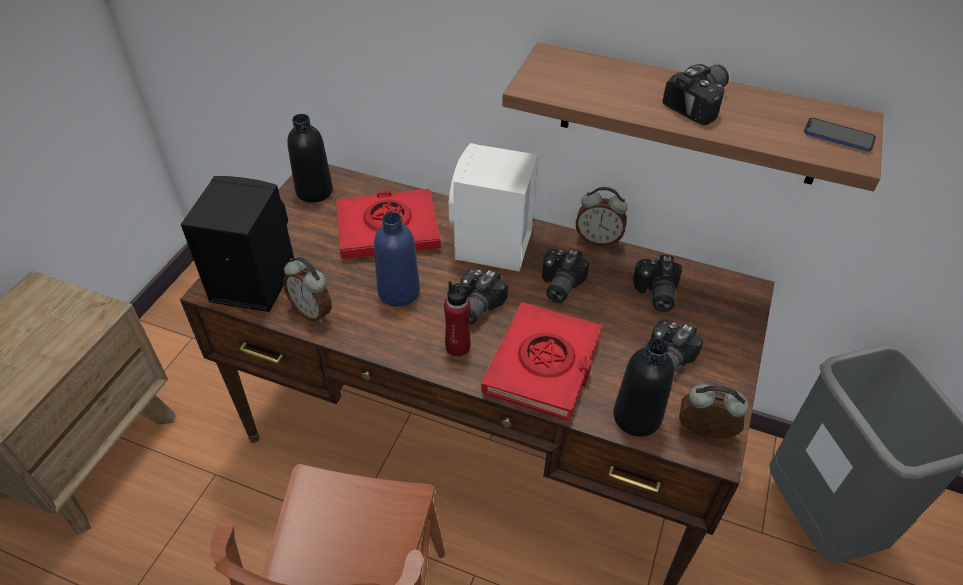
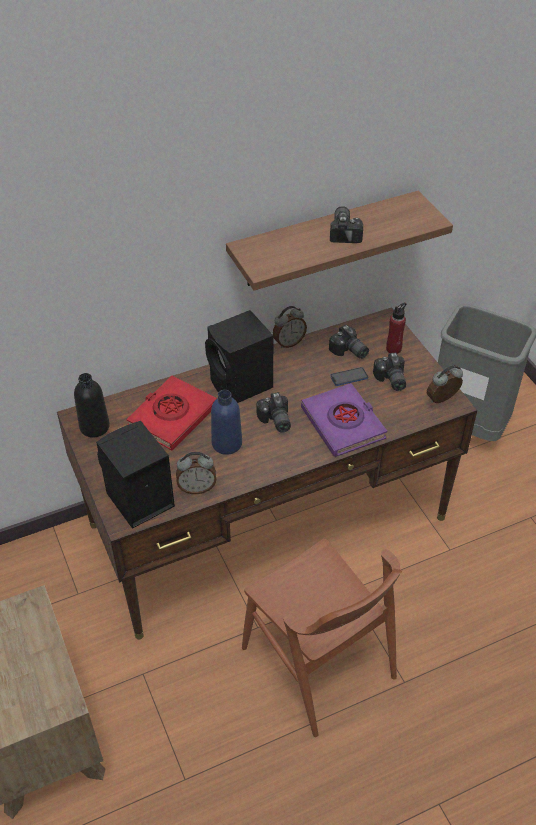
camera: 45 degrees left, 0 degrees up
red bottle [444,281,471,357] -> red bottle moved to [386,303,406,354]
white speaker [449,143,538,271] -> black speaker [205,310,273,403]
red book [481,302,601,421] -> purple book [301,383,387,457]
camera [542,248,589,303] -> none
black bottle [613,338,675,437] -> none
phone [804,118,876,152] -> phone moved to [330,367,368,386]

